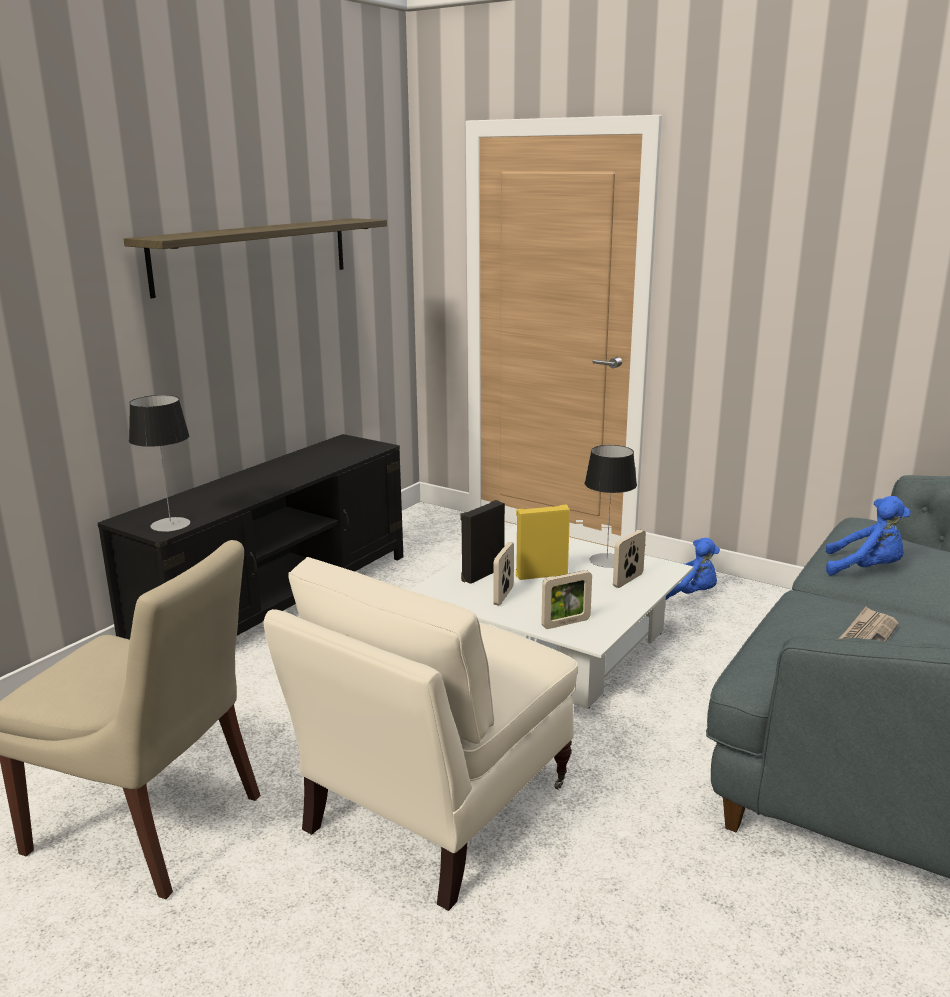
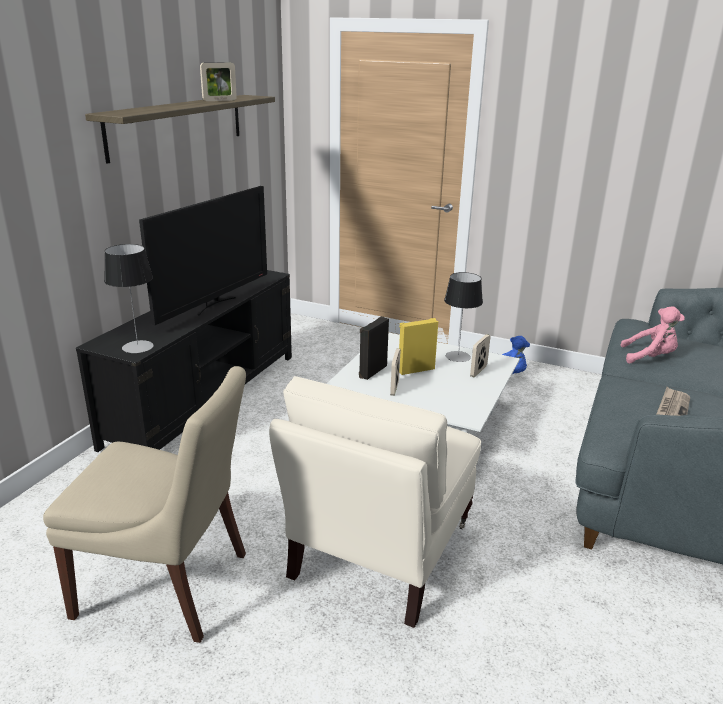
camera: 10 degrees left, 5 degrees up
picture frame [542,570,592,629] -> picture frame moved to [200,63,237,101]
blue plush toy [826,496,911,575] -> pink plush toy [620,307,685,363]
none -> television [139,186,267,325]

